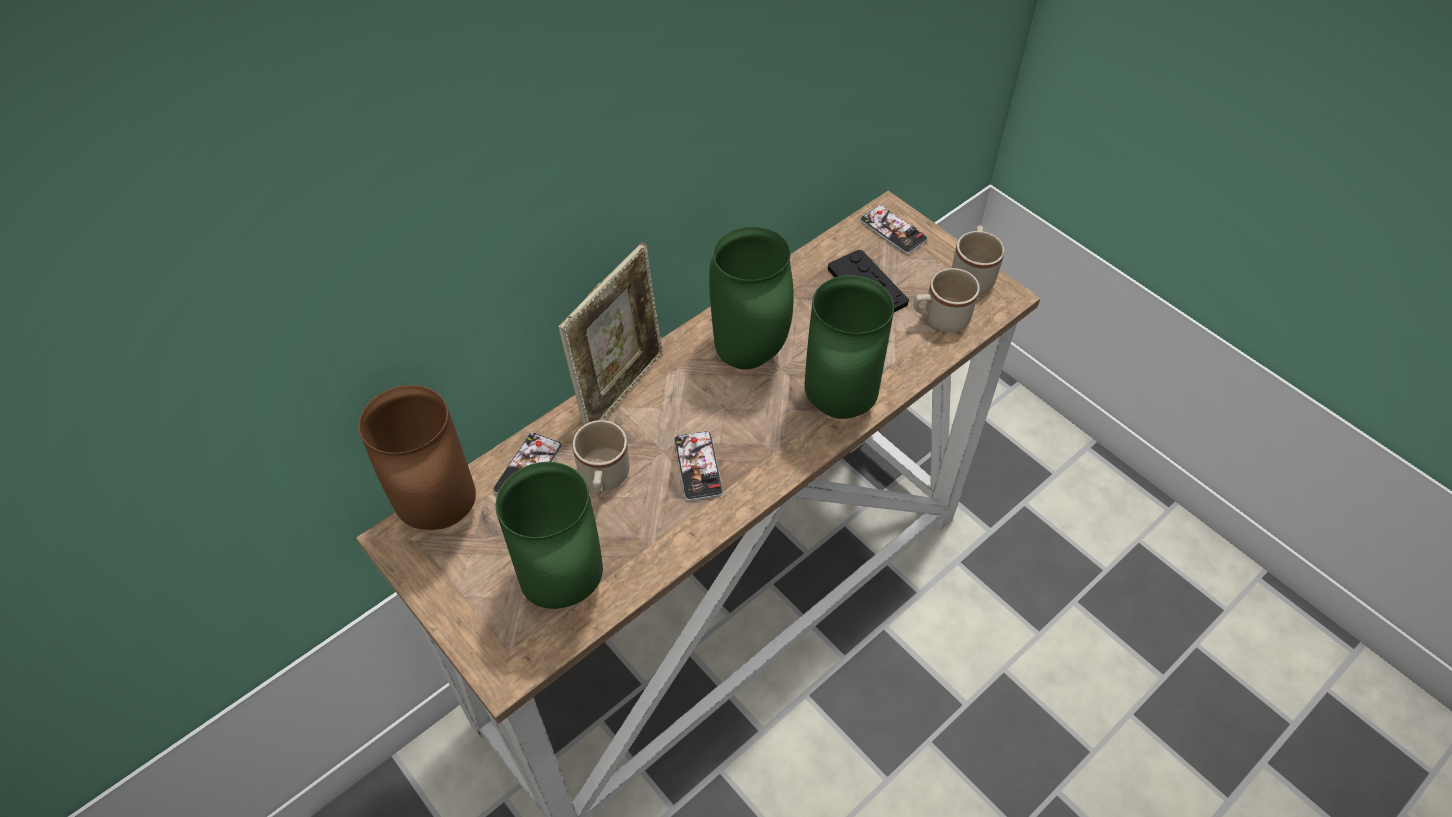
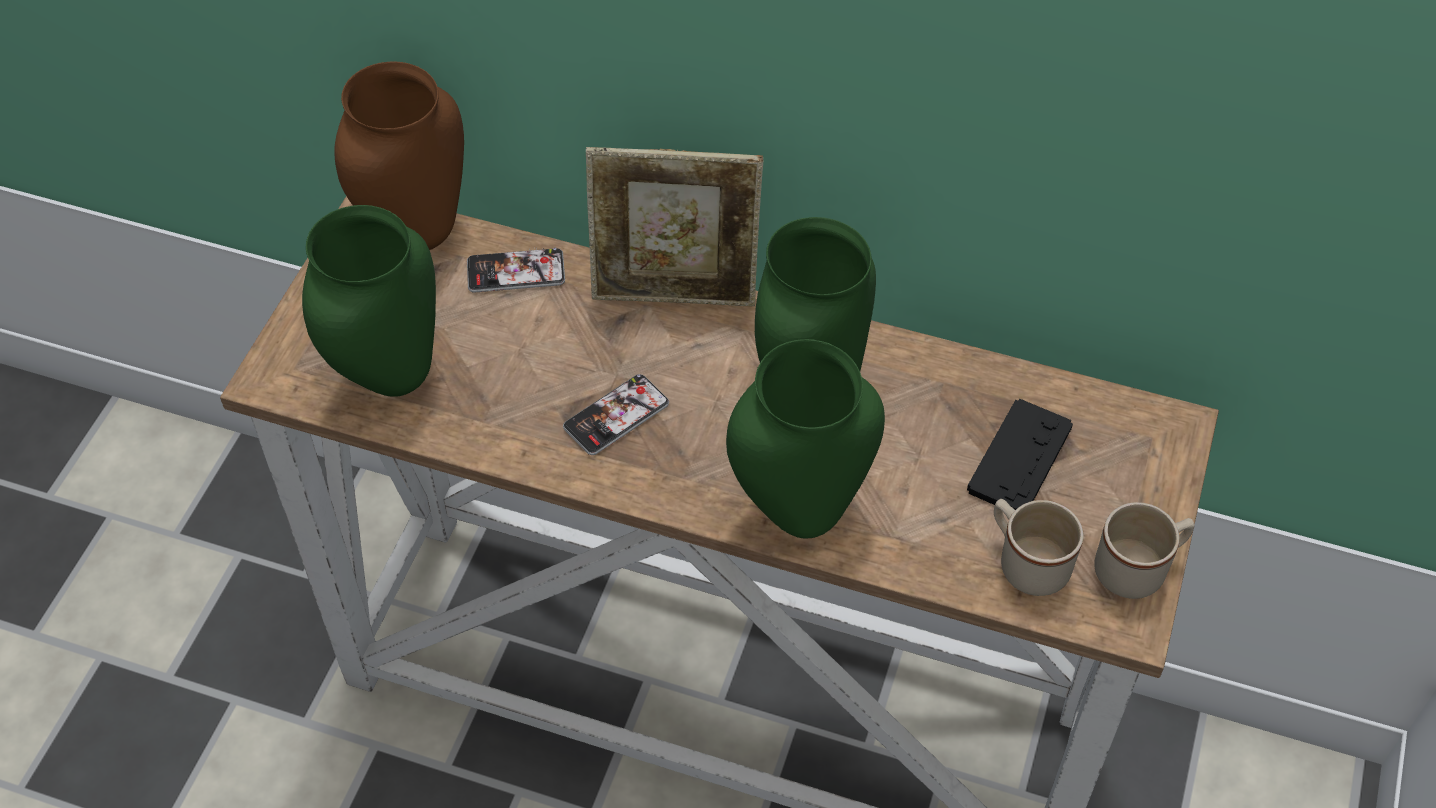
camera: 60 degrees right, 0 degrees up
beige mug [573,420,629,494] -> none
phone [860,205,928,254] -> none

